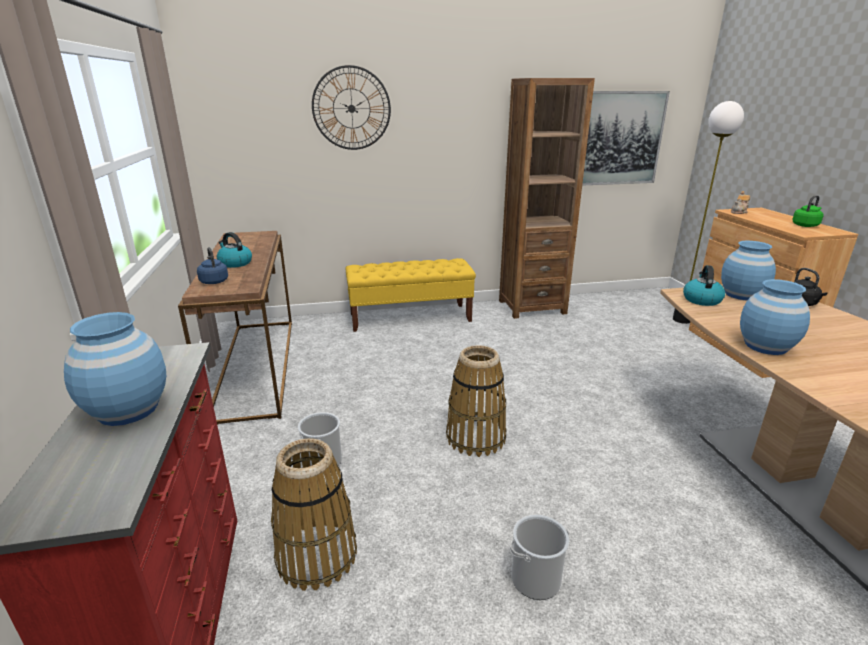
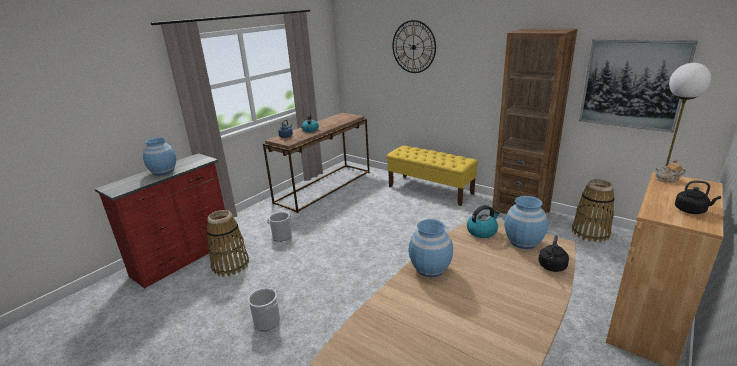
camera: 50 degrees right, 0 degrees up
basket [446,345,506,457] -> basket moved to [572,179,614,242]
green kettle [792,195,823,227] -> black kettle [675,181,721,214]

